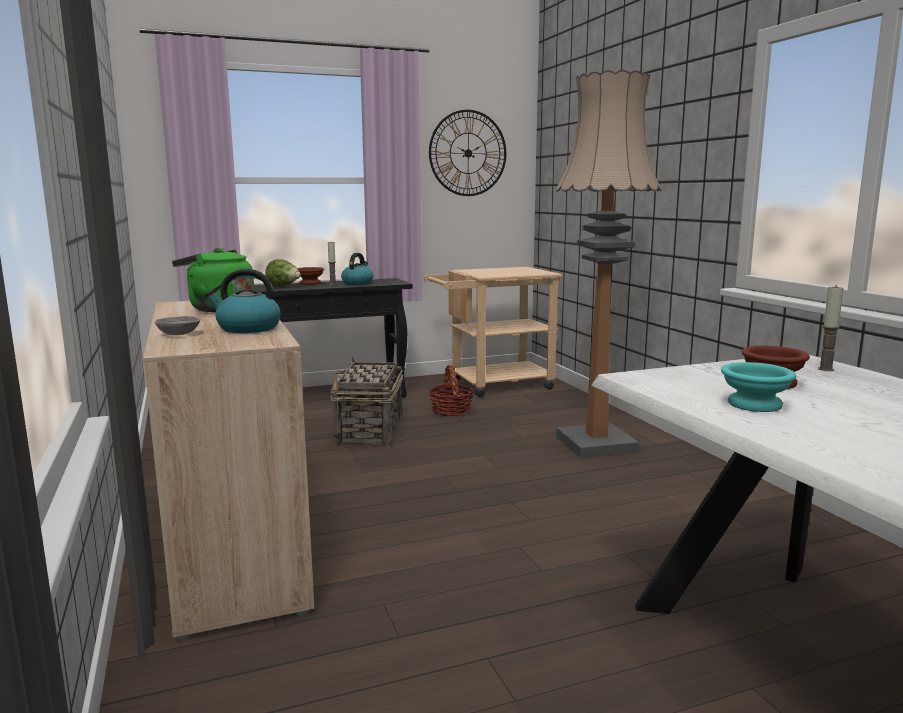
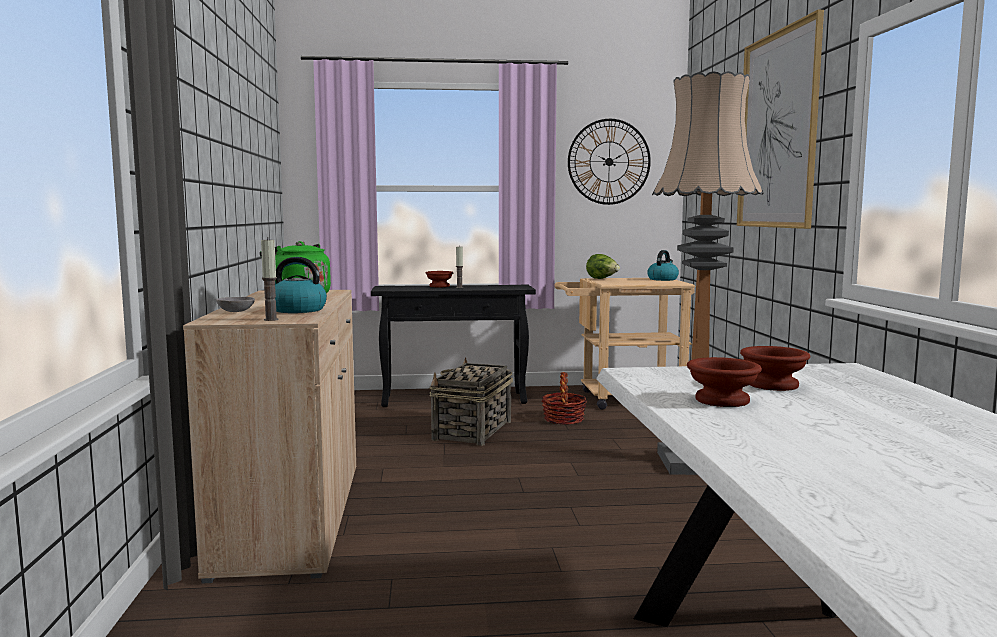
camera: 15 degrees right, 5 degrees down
lettuce [265,259,301,287] -> lettuce moved to [586,254,620,279]
kettle [341,253,374,285] -> kettle moved to [647,250,679,281]
turquoise bowl [721,362,796,412] -> brown bowl [687,357,762,407]
candle [818,285,844,371] -> candle moved to [261,238,278,321]
none -> picture [737,10,824,229]

